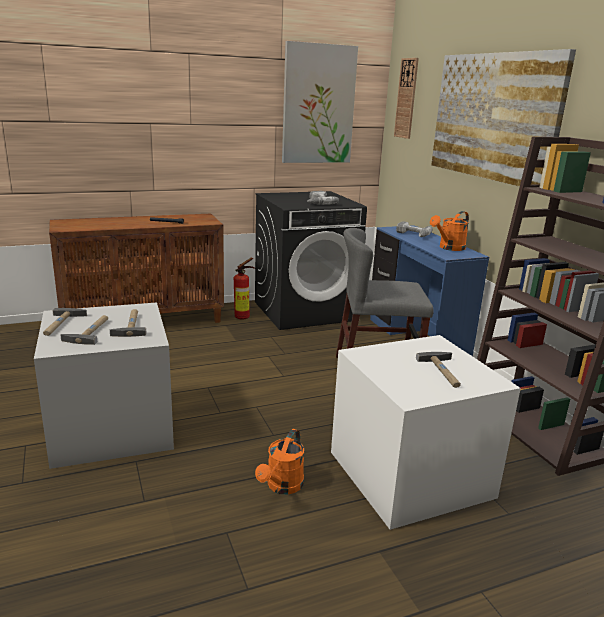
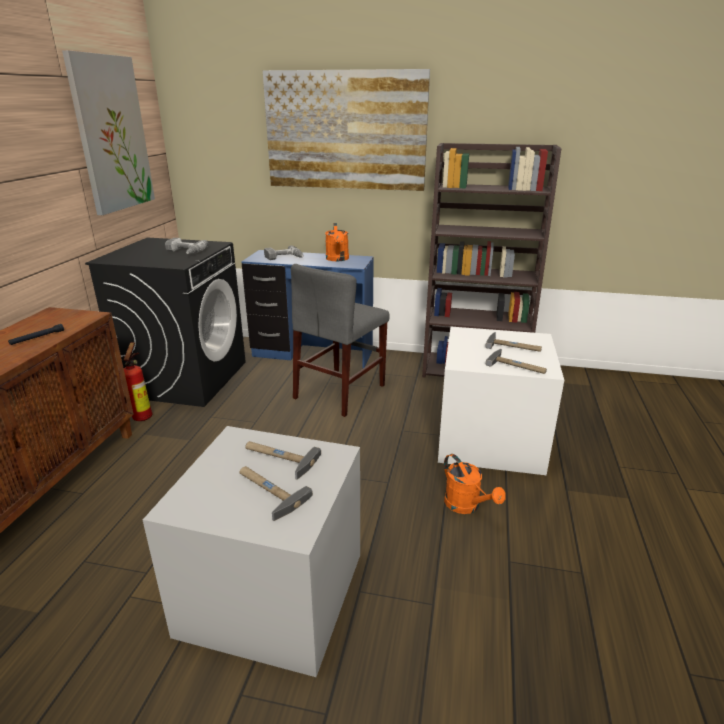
camera: 55 degrees left, 5 degrees up
hammer [43,308,87,336] -> hammer moved to [486,349,547,374]
wall clock [394,58,419,139] -> none

